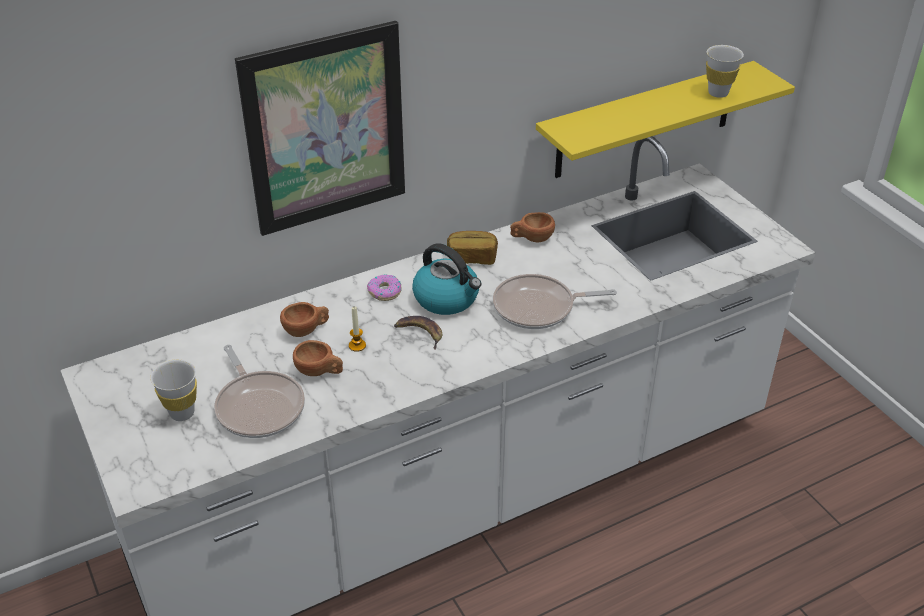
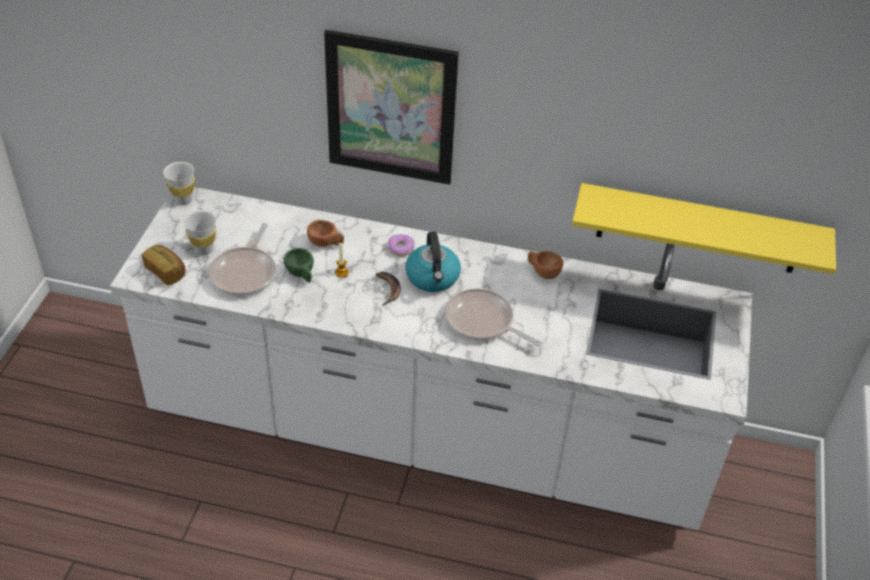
camera: 40 degrees right, 5 degrees up
brown cup [293,340,343,376] -> green cup [284,248,314,283]
bread [447,231,498,265] -> bread moved to [142,245,186,285]
white cup [706,45,744,98] -> white cup moved to [163,162,195,205]

